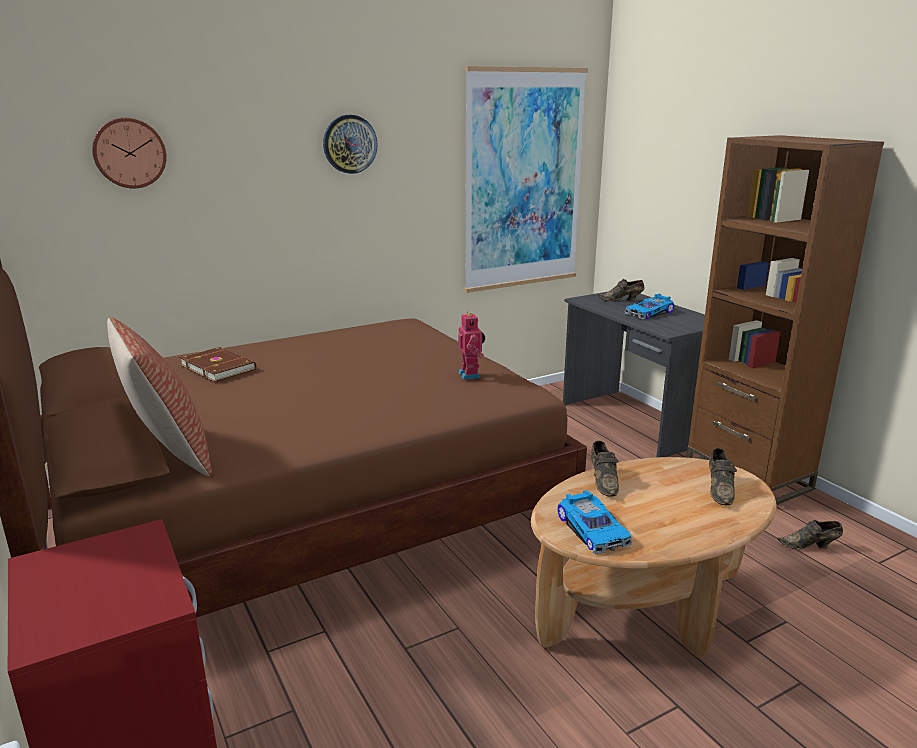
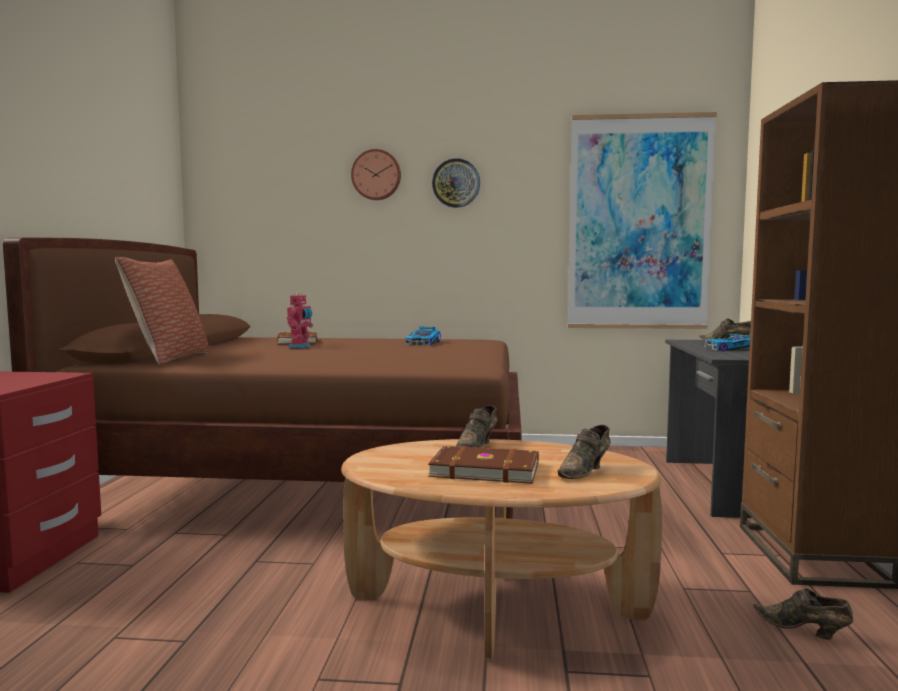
camera: 35 degrees right, 15 degrees down
wall clock [92,118,167,189] -> wall clock moved to [351,149,401,200]
toy robot [458,311,485,380] -> toy robot moved to [287,292,313,348]
toy car [558,490,632,554] -> toy car moved to [404,326,441,345]
none -> brown book [428,446,539,484]

